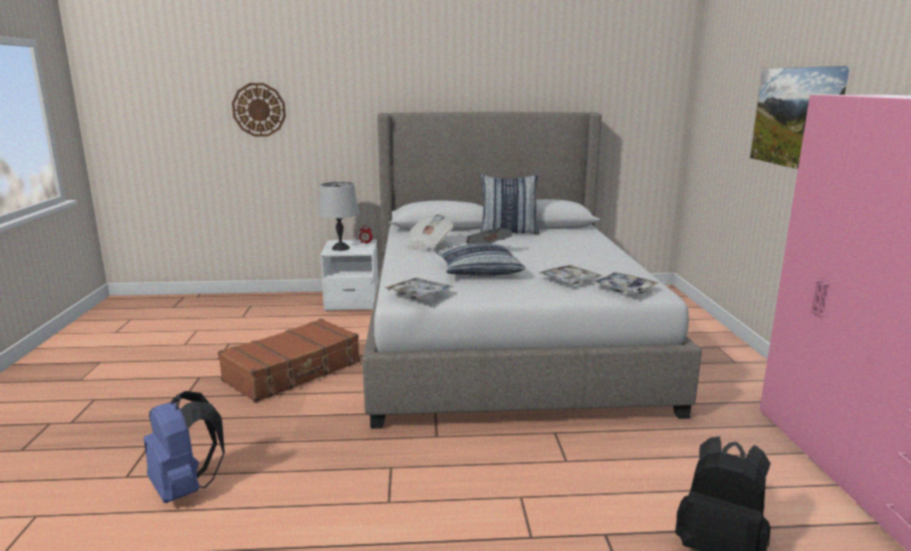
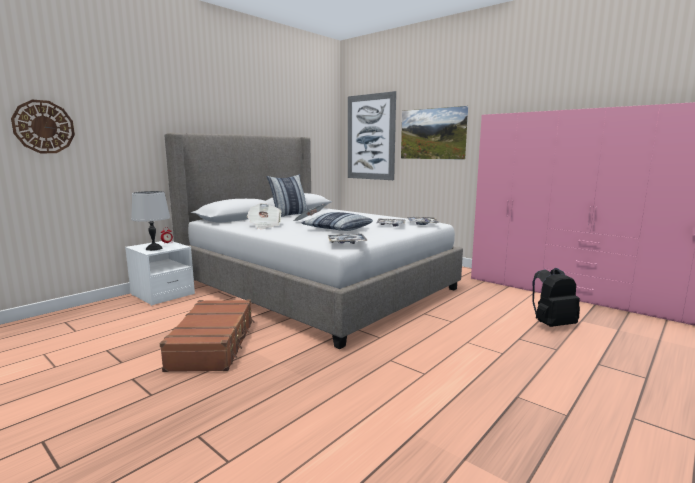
camera: 45 degrees left, 5 degrees down
blue backpack [144,391,225,503] -> none
none -> picture [348,91,396,180]

